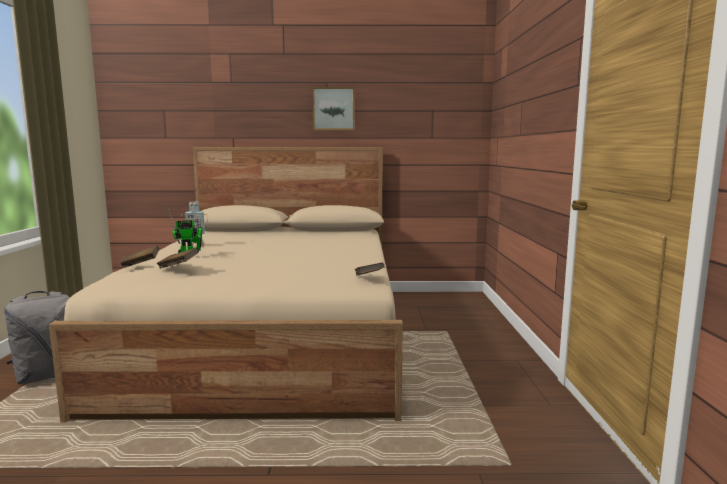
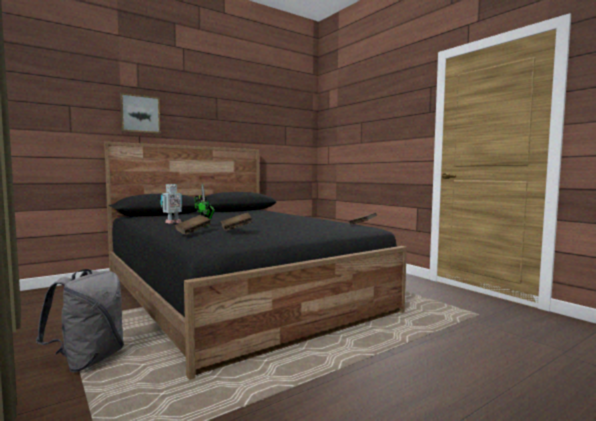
camera: 35 degrees left, 5 degrees down
beige bed [49,147,403,422] -> black bed [104,142,407,380]
picture [313,87,355,130] -> picture moved to [120,93,160,134]

